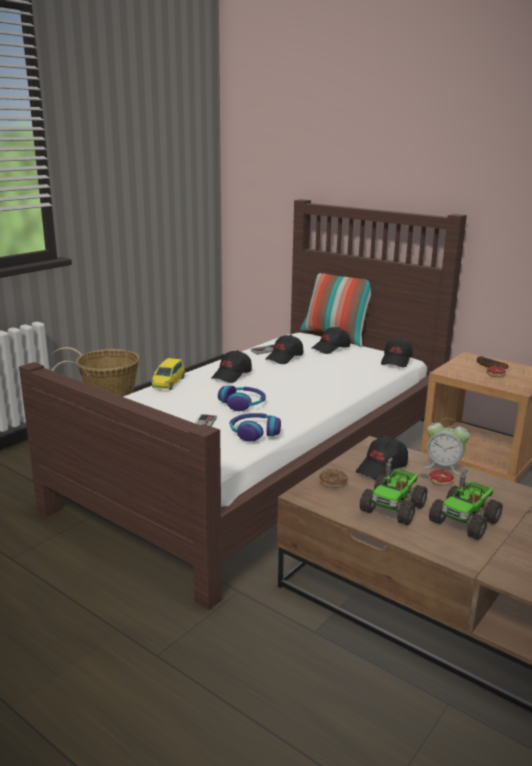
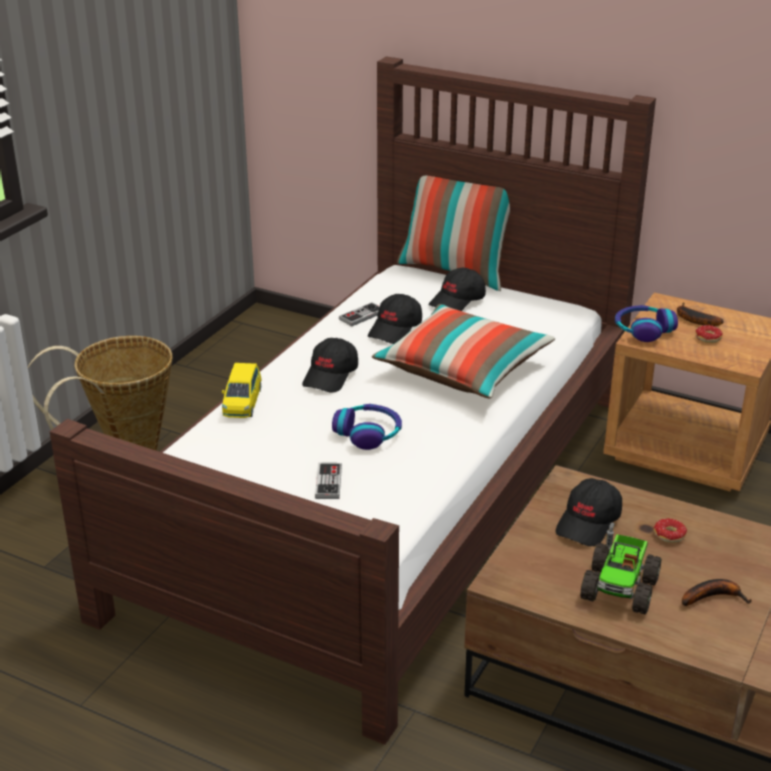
camera: 10 degrees left, 10 degrees up
headphones [230,413,281,442] -> headphones moved to [615,305,678,342]
donut [319,469,348,488] -> none
black cap [381,337,413,367] -> none
alarm clock [424,418,470,474] -> none
toy truck [429,469,503,540] -> banana [682,579,751,606]
none -> pillow [372,304,555,398]

